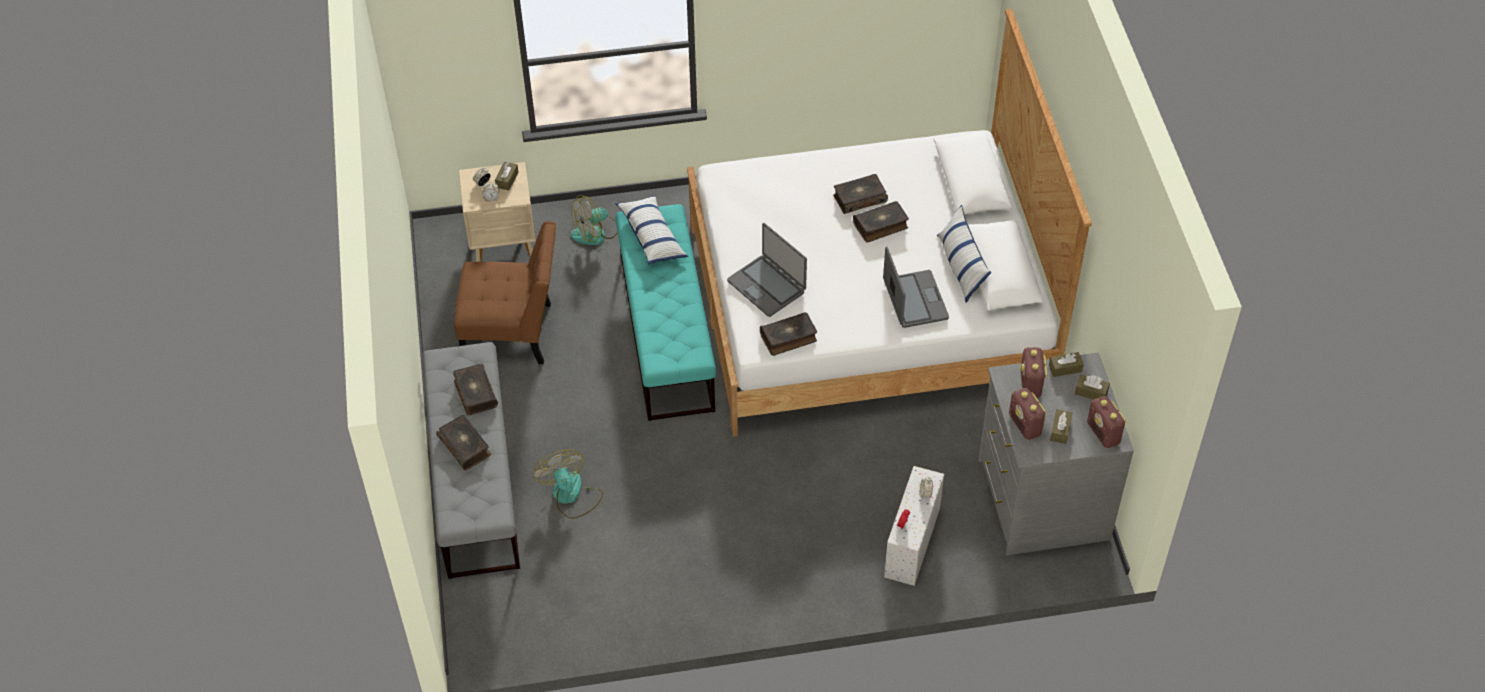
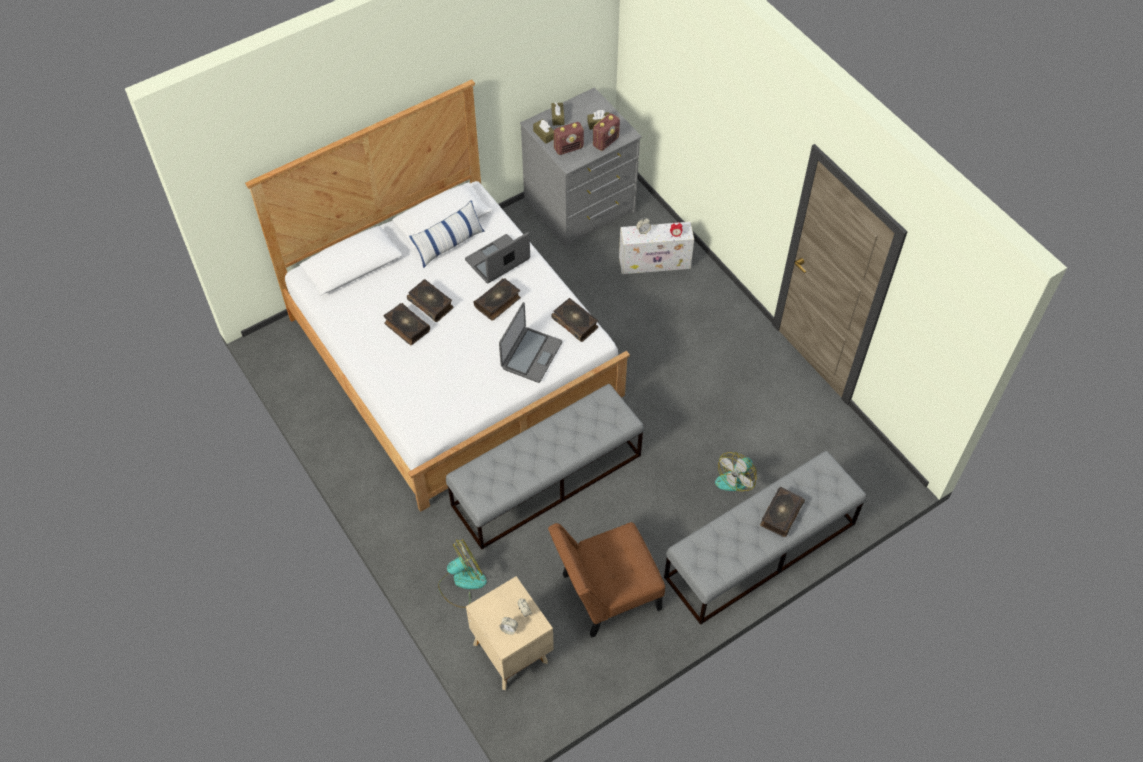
camera: 115 degrees left, 5 degrees up
book [453,364,498,416] -> book moved to [474,278,521,321]
brown chair [454,221,556,364] -> brown chair turned 90 degrees counterclockwise [548,522,665,638]
brown tissue box [495,161,518,190] -> none
fan [571,195,618,245] -> fan turned 60 degrees counterclockwise [438,539,487,608]
pillow [615,196,688,265] -> none
turquoise bench [615,204,716,421] -> grey bench [446,384,644,550]
radio [1087,396,1127,448] -> none

